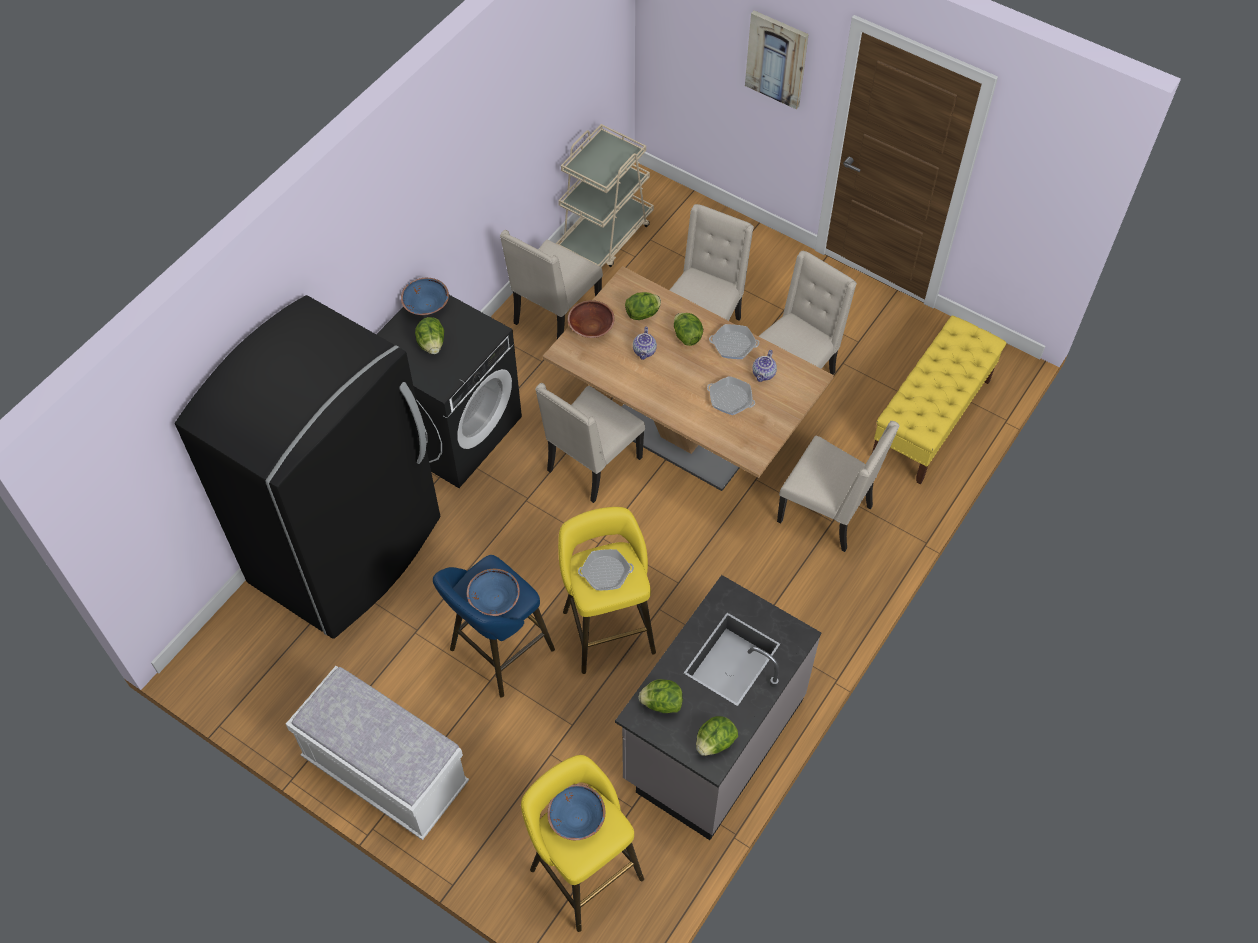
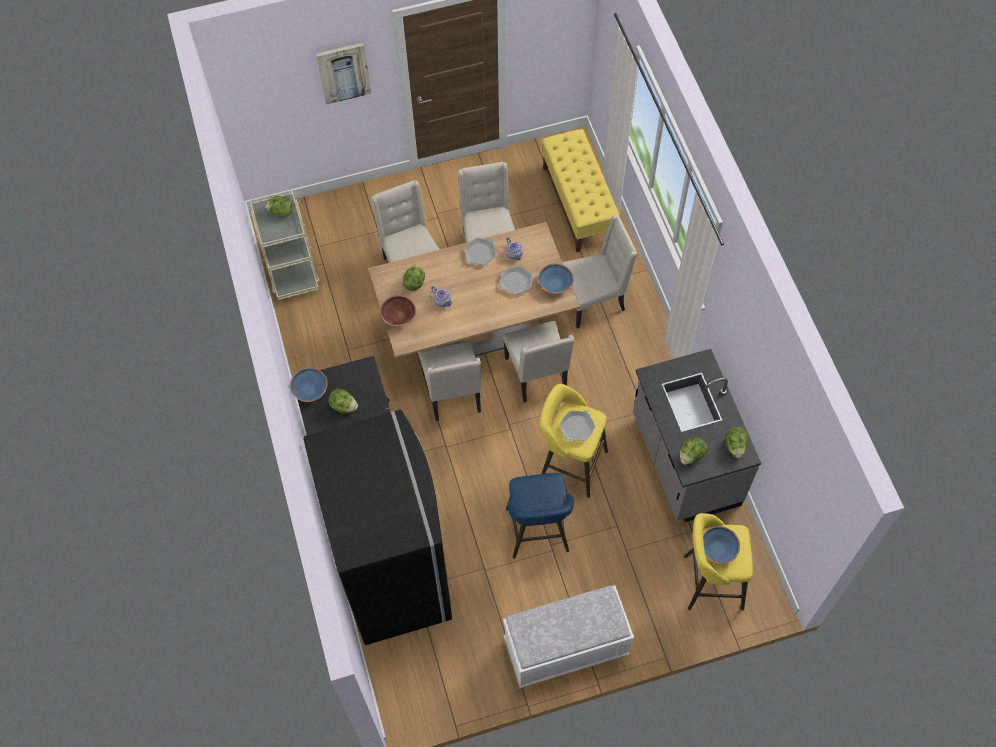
camera: 50 degrees left, 5 degrees up
blue bowl [467,569,520,616] -> blue bowl moved to [538,264,574,294]
beige chair [500,230,603,339] -> beige chair moved to [503,321,574,402]
lettuce [674,313,703,346] -> lettuce moved to [265,196,292,217]

